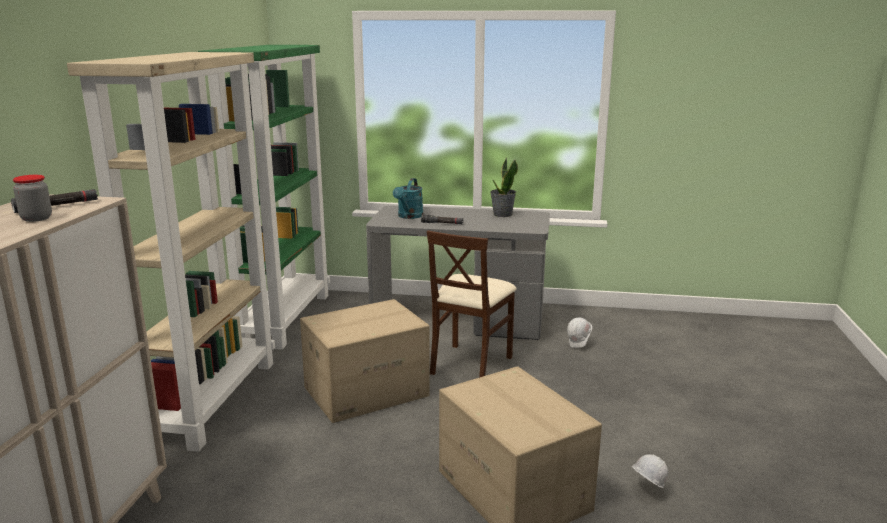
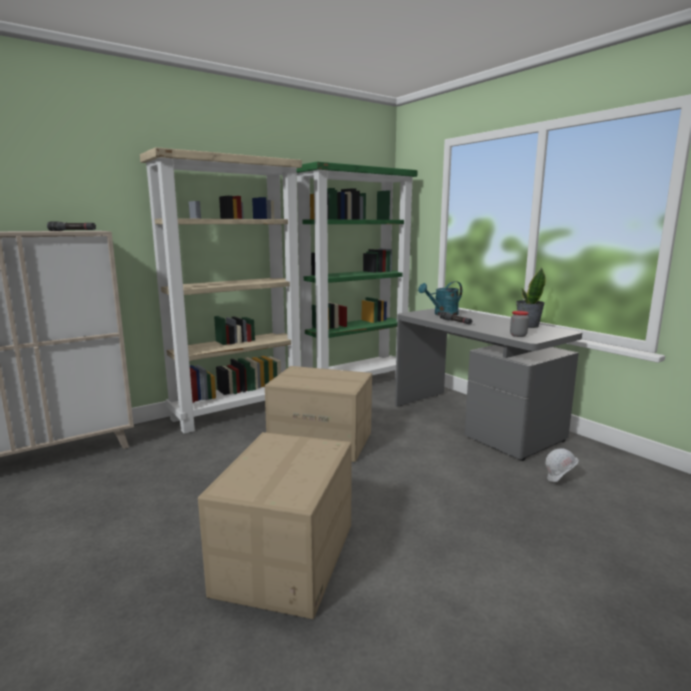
camera: 45 degrees right, 5 degrees down
jar [13,175,52,222] -> jar moved to [510,311,529,337]
beige chair [427,230,517,378] -> none
white hard hat [632,455,668,488] -> none

